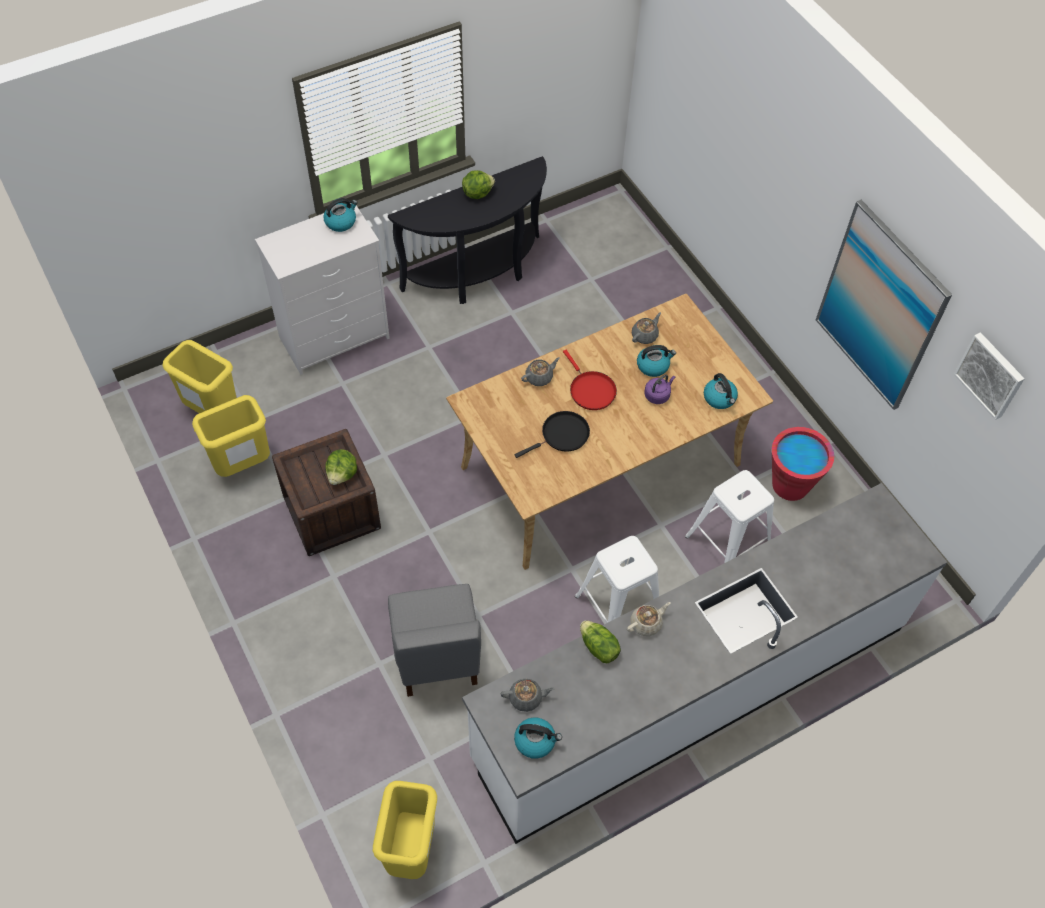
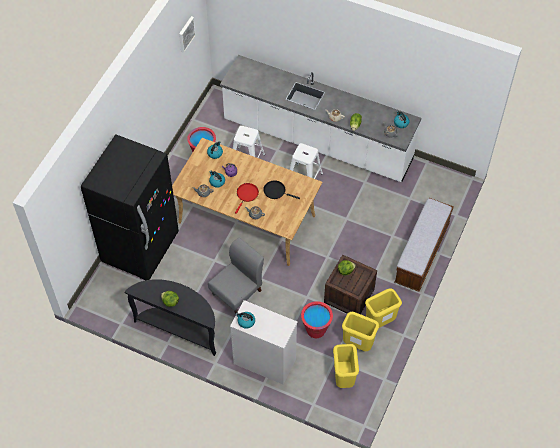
camera: 125 degrees left, 0 degrees up
yellow trash can [373,781,437,879] -> yellow trash can moved to [365,288,402,328]
grey chair [388,584,481,697] -> grey chair moved to [208,237,264,313]
picture [816,200,952,410] -> none
none -> black fridge [81,135,179,280]
none -> red bucket [301,301,333,338]
none -> bench [394,198,454,292]

